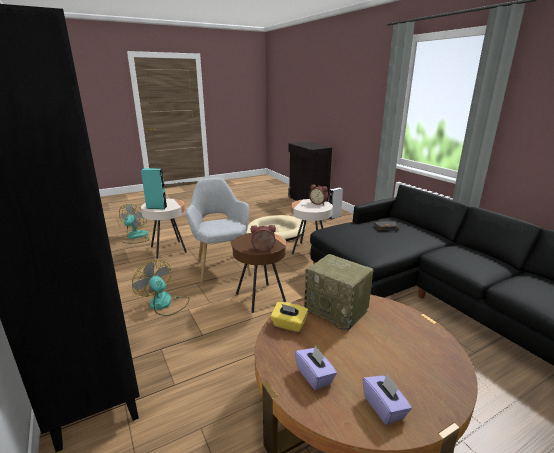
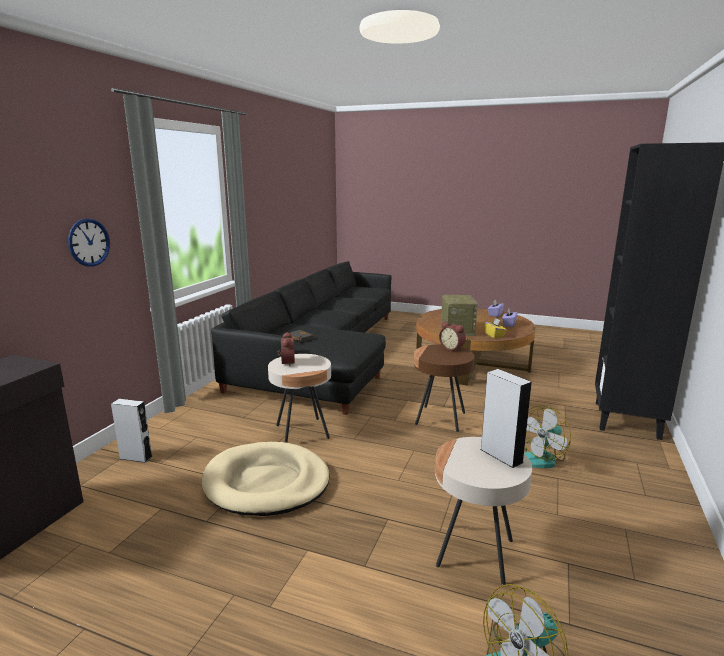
camera: 130 degrees left, 5 degrees down
fan [132,260,190,316] -> fan turned 45 degrees clockwise [524,405,571,468]
turquoise speaker [141,168,167,209] -> grey speaker [480,369,532,468]
grey armchair [185,178,251,284] -> none
none -> wall clock [68,218,110,267]

